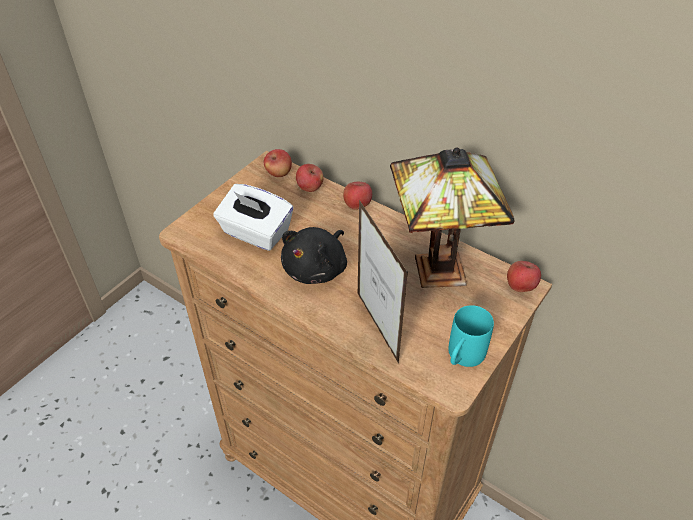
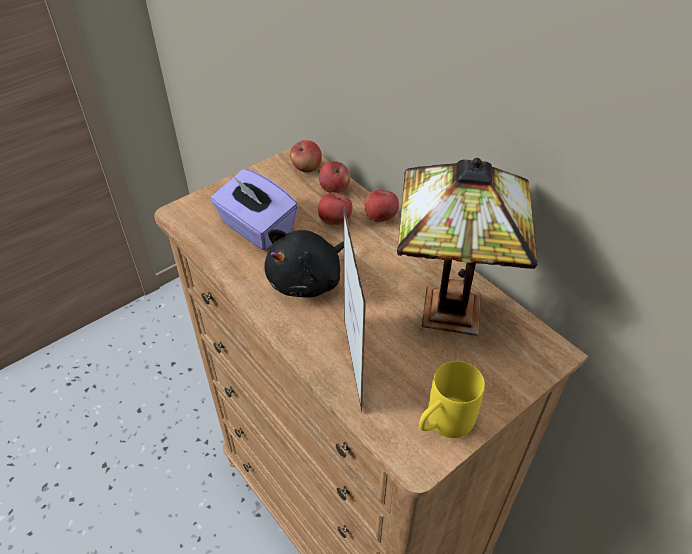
camera: 15 degrees right, 0 degrees up
white tissue box [214,184,293,251] -> purple tissue box [210,169,298,250]
turquoise mug [449,305,494,367] -> yellow mug [419,361,485,438]
apple [507,261,541,292] -> apple moved to [318,192,353,225]

